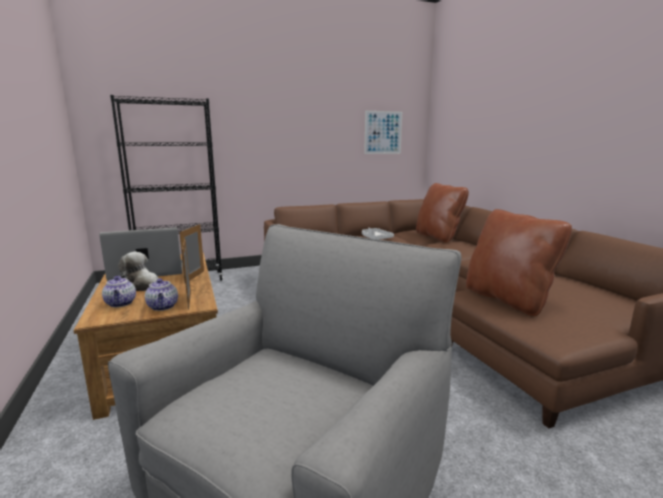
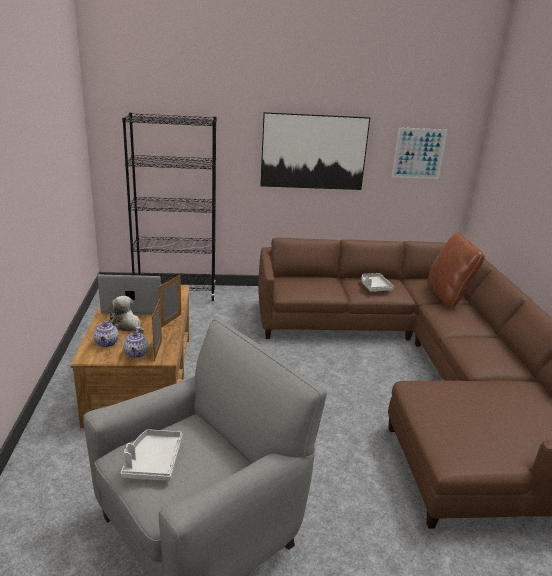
camera: 15 degrees right, 10 degrees up
brown pillow [466,209,572,316] -> none
none -> grey tray [121,429,183,481]
none -> picture [260,112,370,190]

